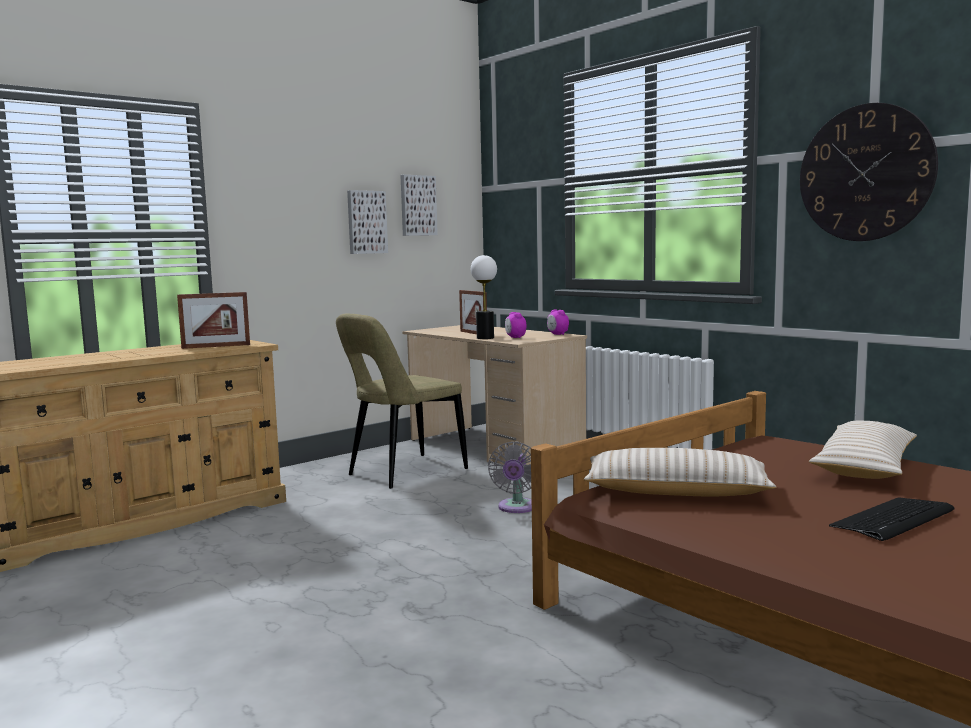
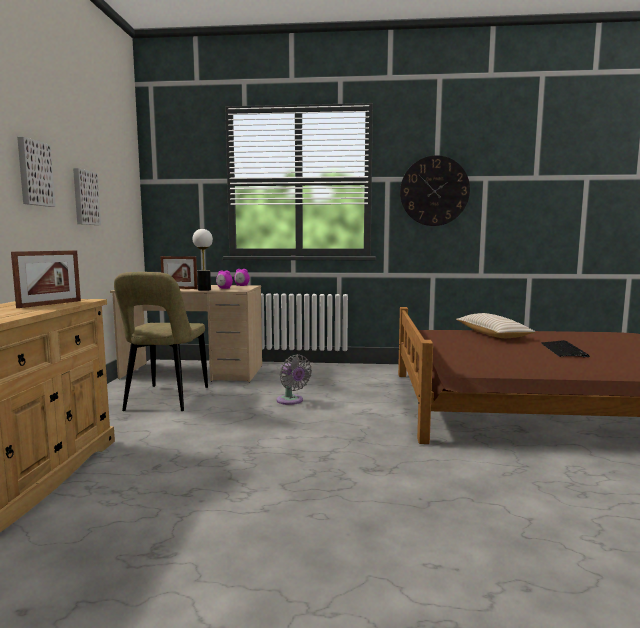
camera: 45 degrees left, 0 degrees up
picture [400,175,438,236] -> picture moved to [17,137,56,207]
beige pillow [584,448,776,497] -> none

